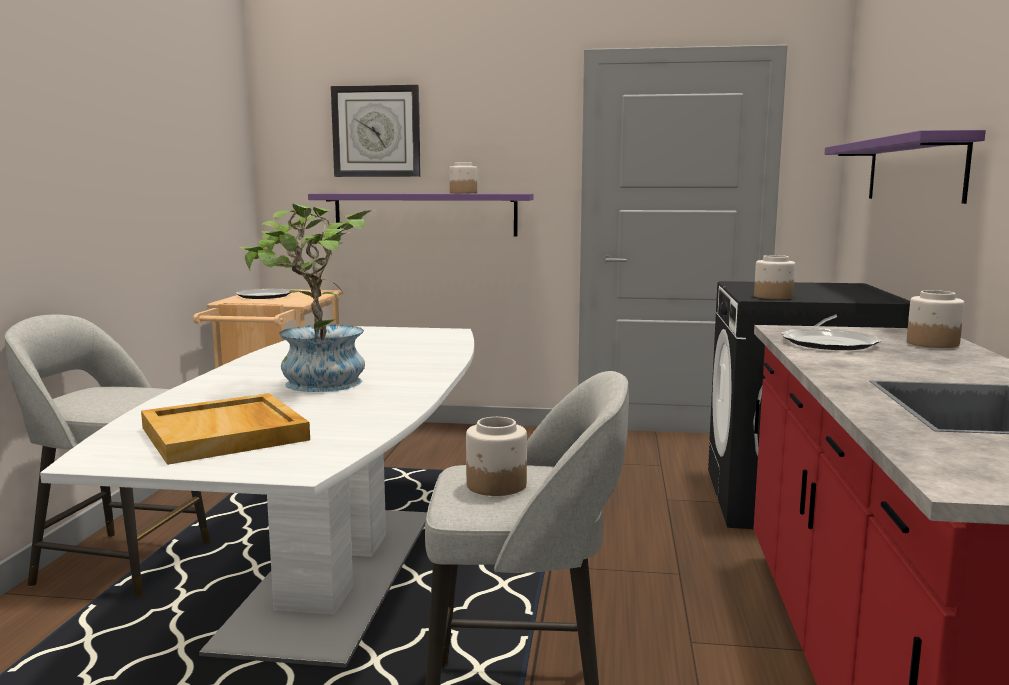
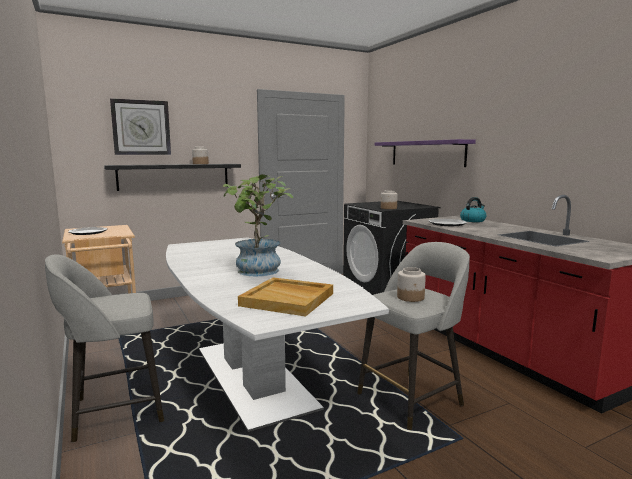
camera: 35 degrees left, 0 degrees up
purple shelf [308,193,533,236] -> black shelf [104,164,241,191]
jar [907,290,964,348] -> kettle [460,197,487,222]

